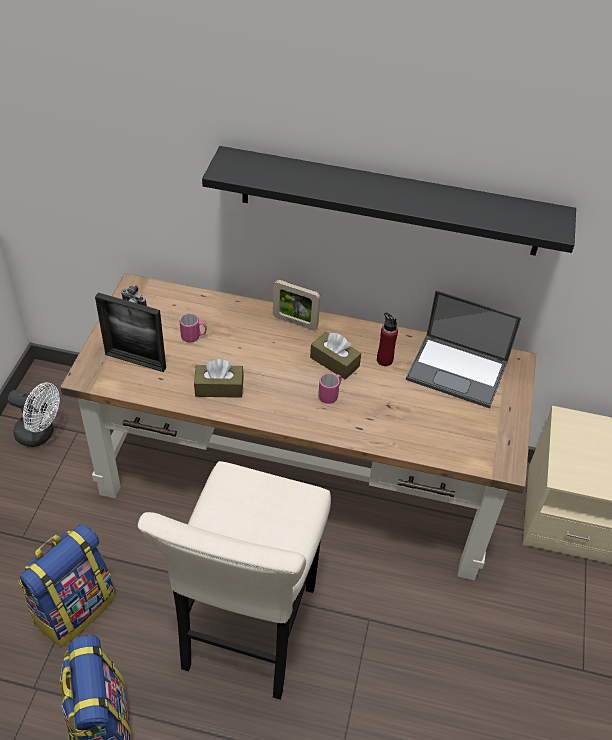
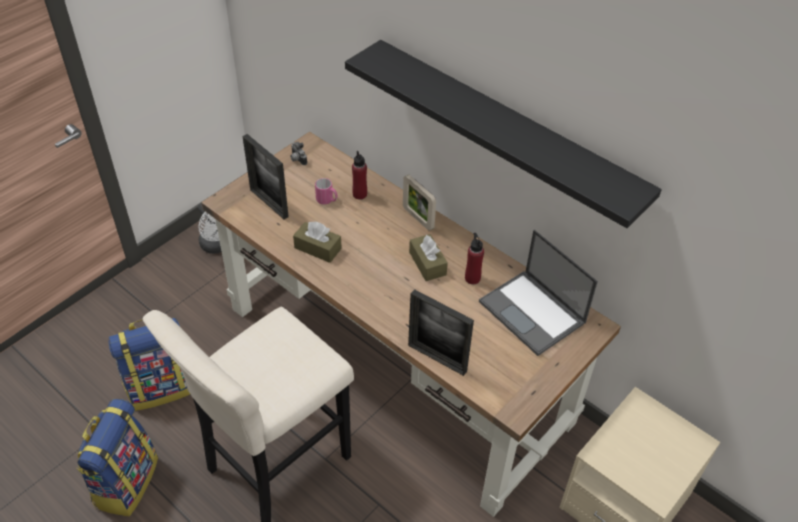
camera: 30 degrees right, 0 degrees up
pink mug [318,373,341,404] -> none
none -> red bottle [352,151,367,200]
none -> picture frame [408,289,474,376]

